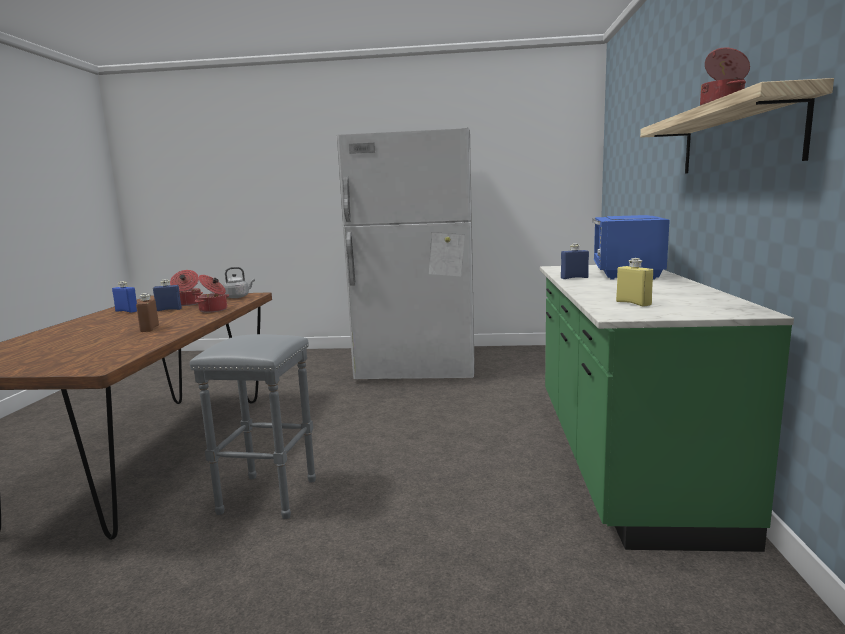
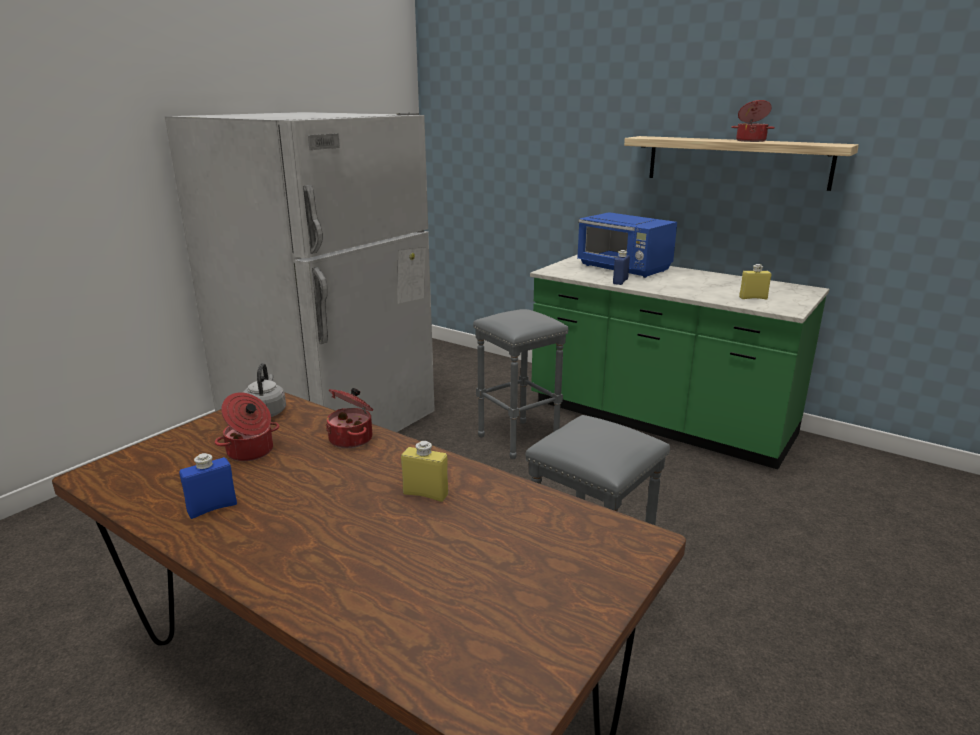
camera: 60 degrees left, 10 degrees up
brown bottle [136,293,159,332] -> yellow bottle [401,441,448,502]
blue bottle [153,279,182,311] -> none
none -> grey stool [473,309,569,459]

